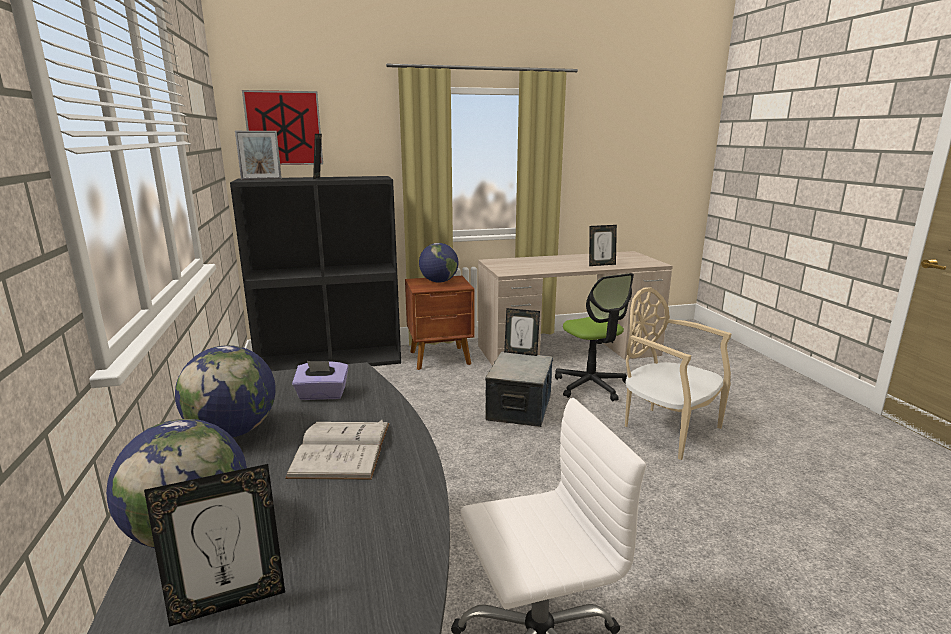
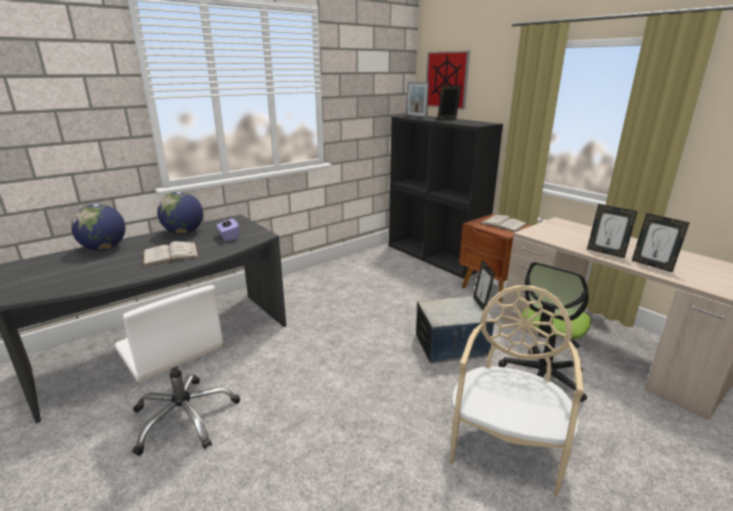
camera: 65 degrees right, 5 degrees up
picture frame [144,464,285,627] -> picture frame moved to [587,204,638,258]
globe [419,243,458,283] -> white book [479,214,528,232]

